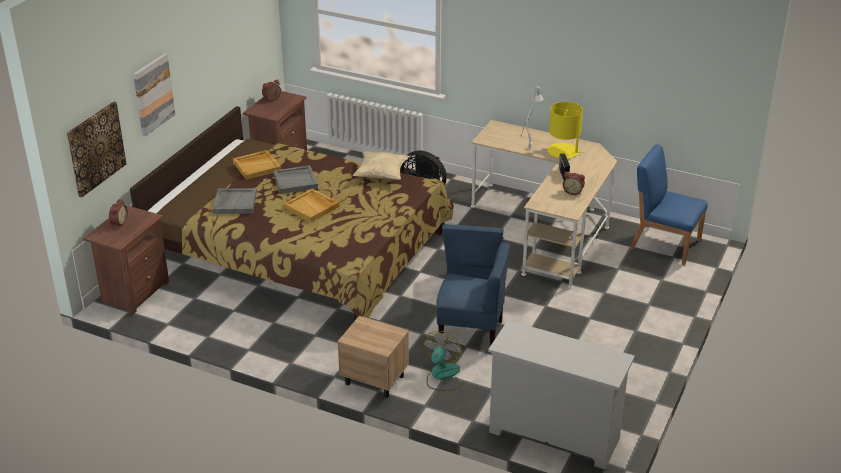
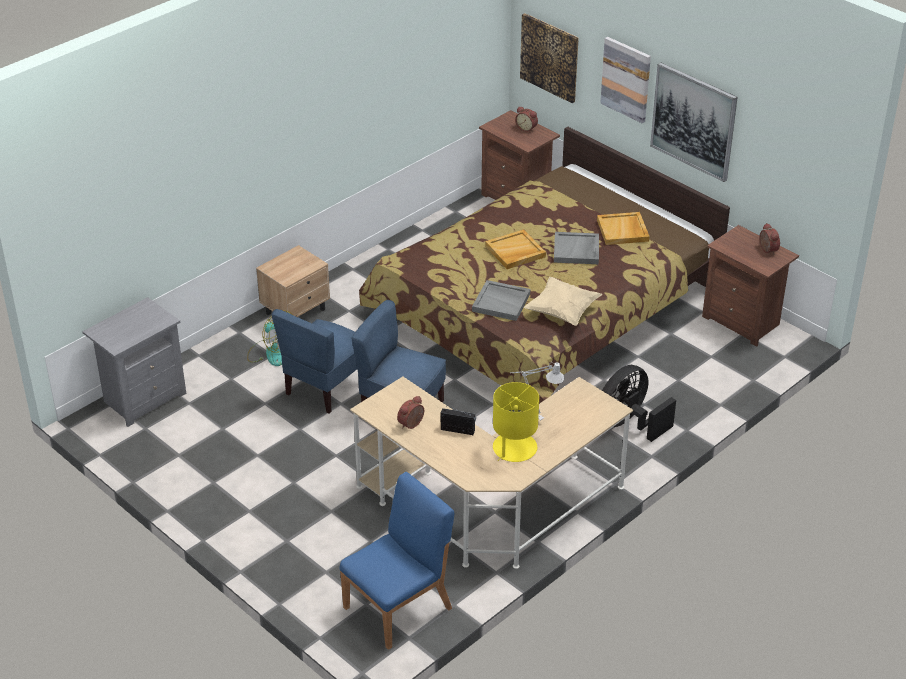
camera: 110 degrees right, 5 degrees up
grey tray [213,188,257,214] -> grey tray moved to [472,280,530,321]
white dresser [488,320,635,469] -> grey nightstand [82,297,186,427]
none -> picture [650,63,738,182]

